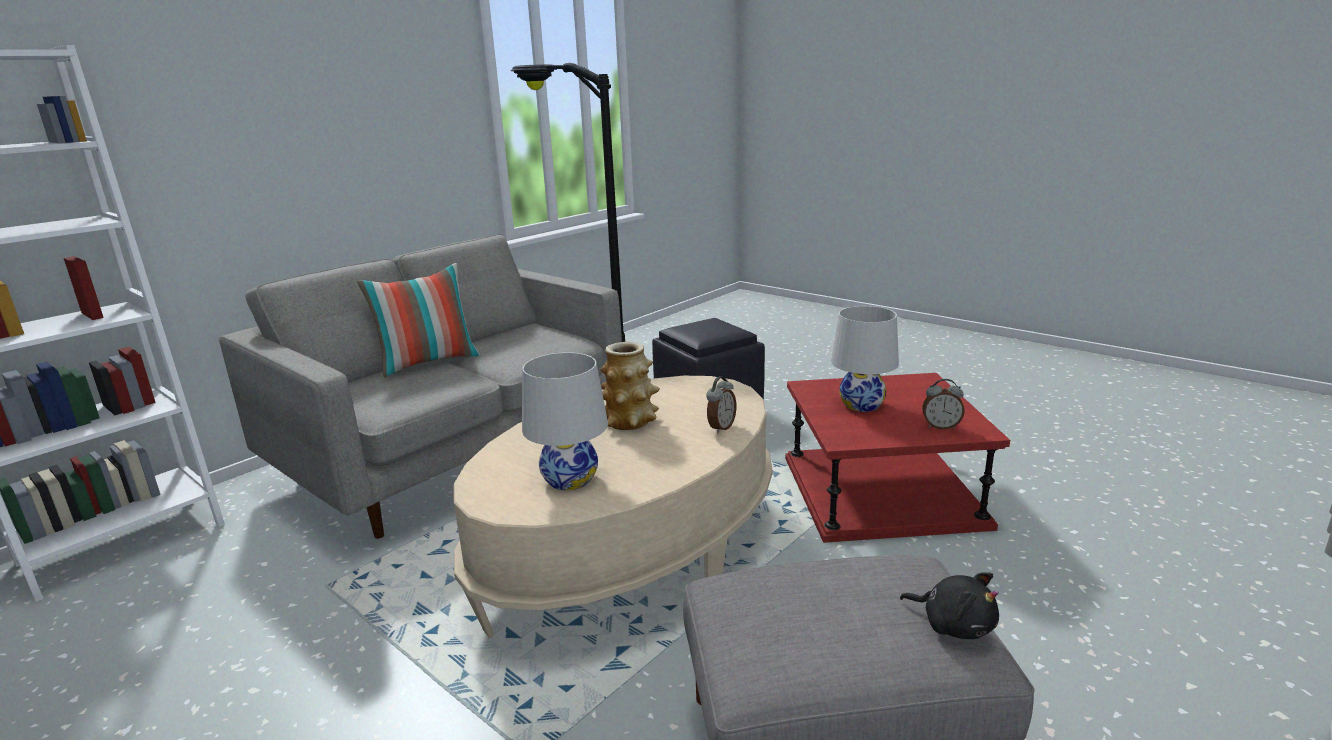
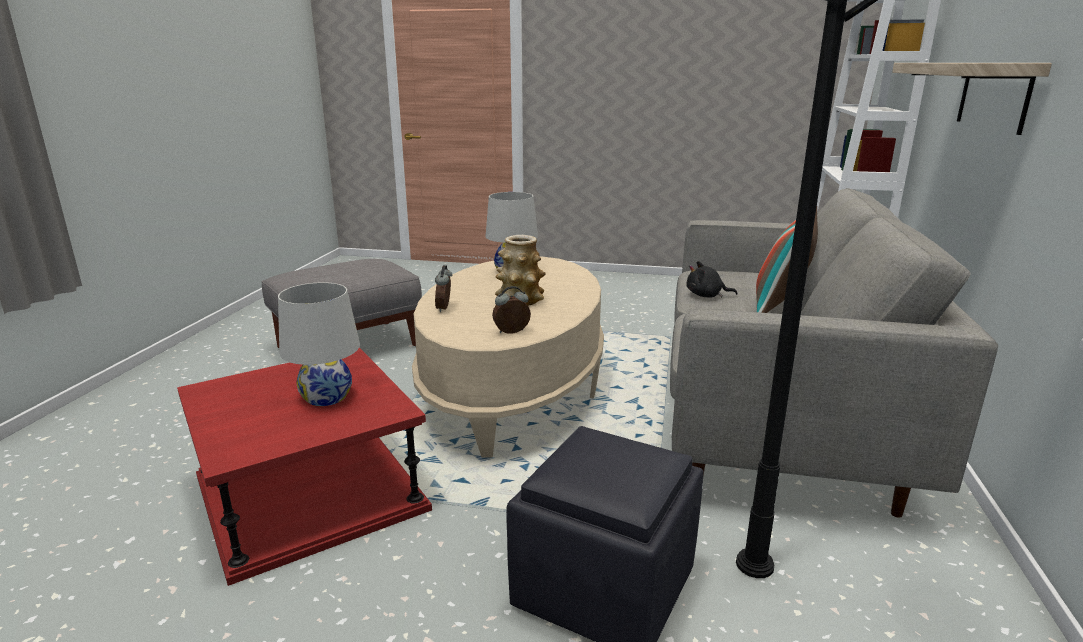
camera: 150 degrees right, 0 degrees up
black plush toy [900,572,999,639] -> black plush toy moved to [687,261,738,298]
alarm clock [922,379,965,430] -> alarm clock moved to [492,286,531,334]
none -> shelf [892,63,1052,135]

